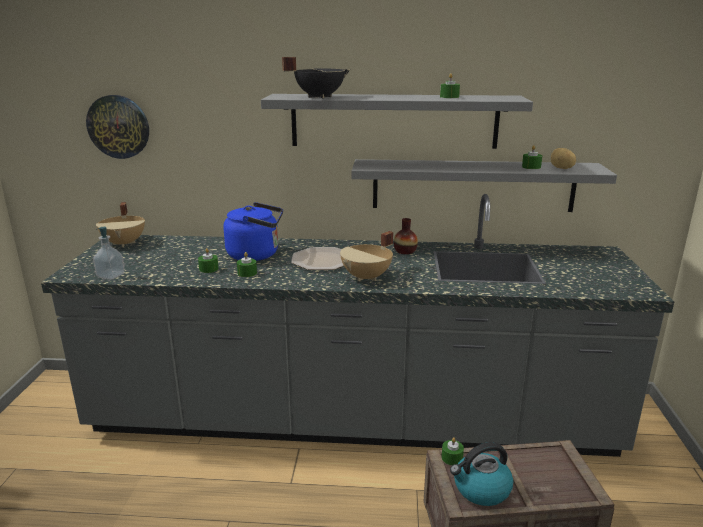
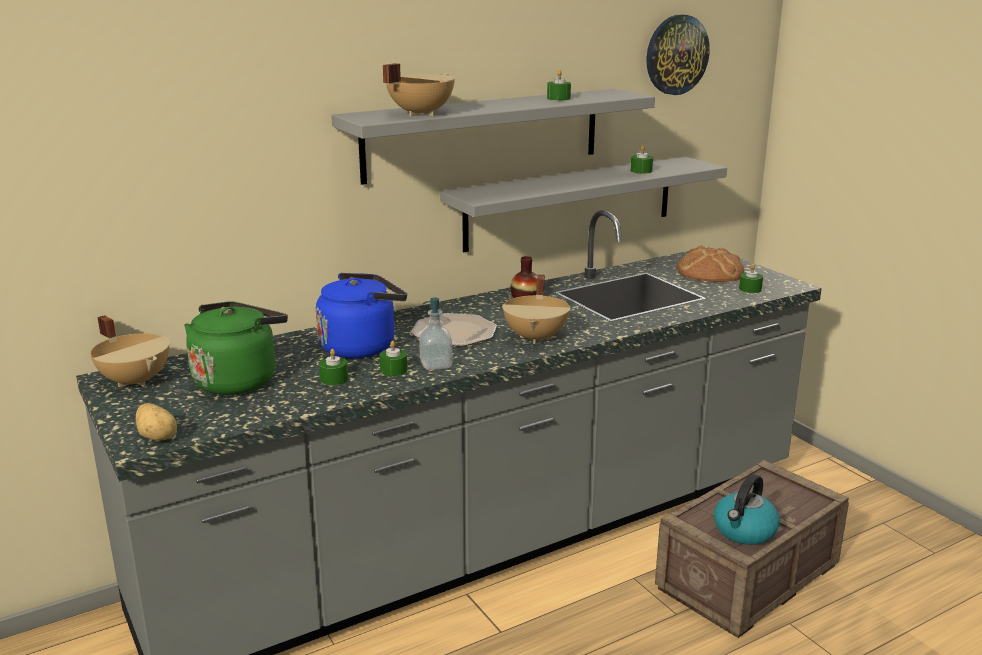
camera: 35 degrees left, 0 degrees up
wall clock [86,95,149,159] -> wall clock moved to [647,15,710,95]
soap dispenser [93,227,125,280] -> soap dispenser moved to [419,298,453,370]
black cooking pot [282,57,350,98] -> beige cooking pot [383,63,455,116]
green candle [442,437,464,466] -> green candle moved to [739,264,763,293]
potato [551,148,576,169] -> potato moved to [136,403,177,441]
none -> green kettle [184,301,288,395]
none -> bread [677,245,744,282]

